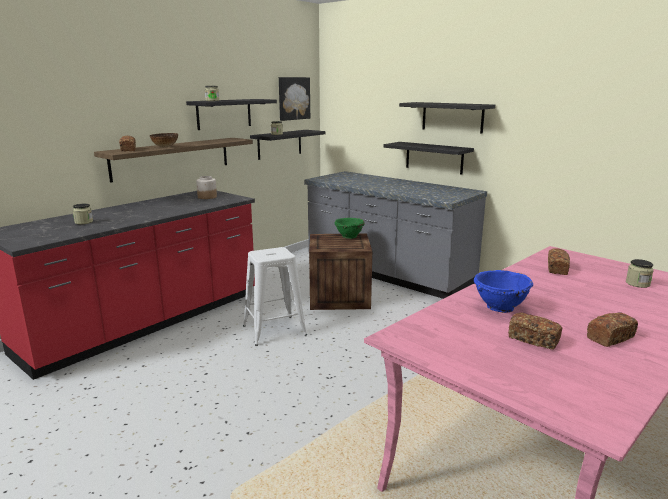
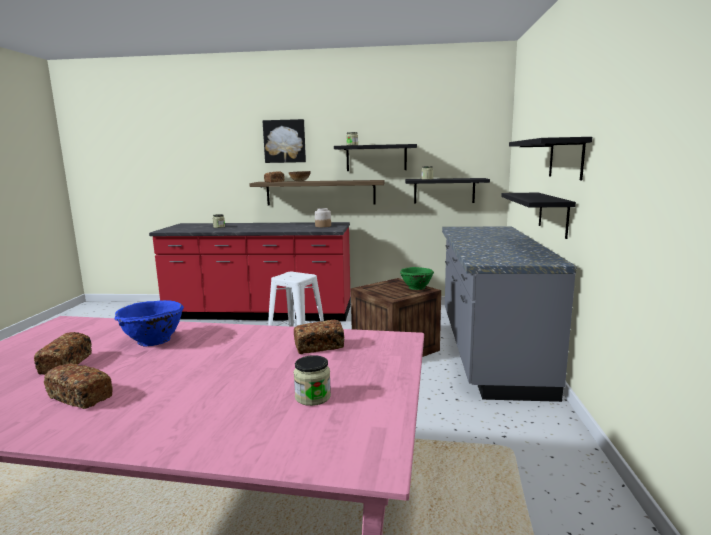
camera: 55 degrees right, 5 degrees down
picture [279,77,310,121] -> picture moved to [263,119,306,163]

